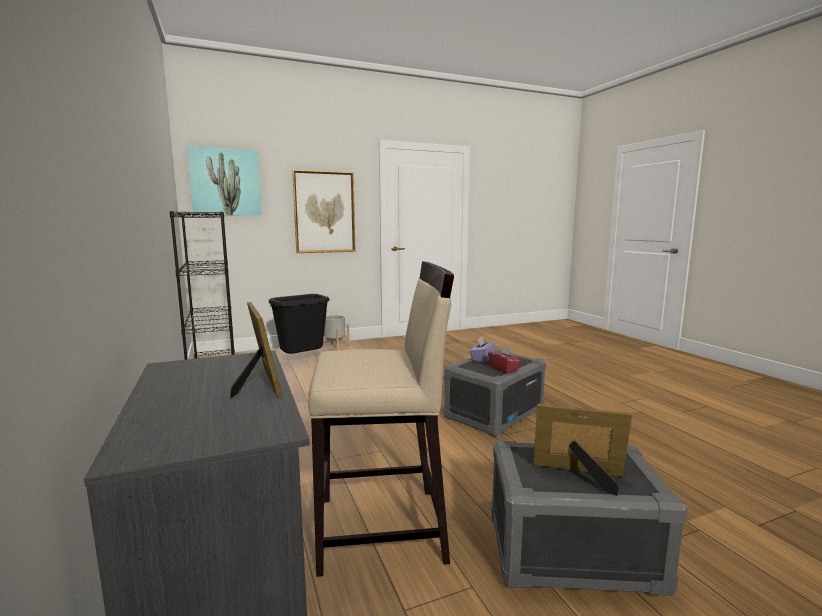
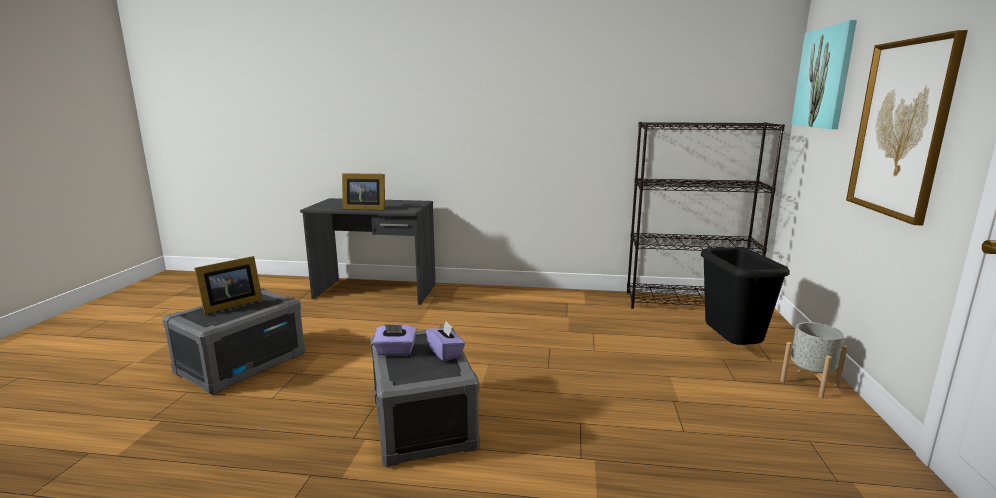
camera: 120 degrees right, 5 degrees up
beige stool [308,261,454,577] -> none
red tissue box [488,345,521,373] -> purple tissue box [373,324,417,355]

